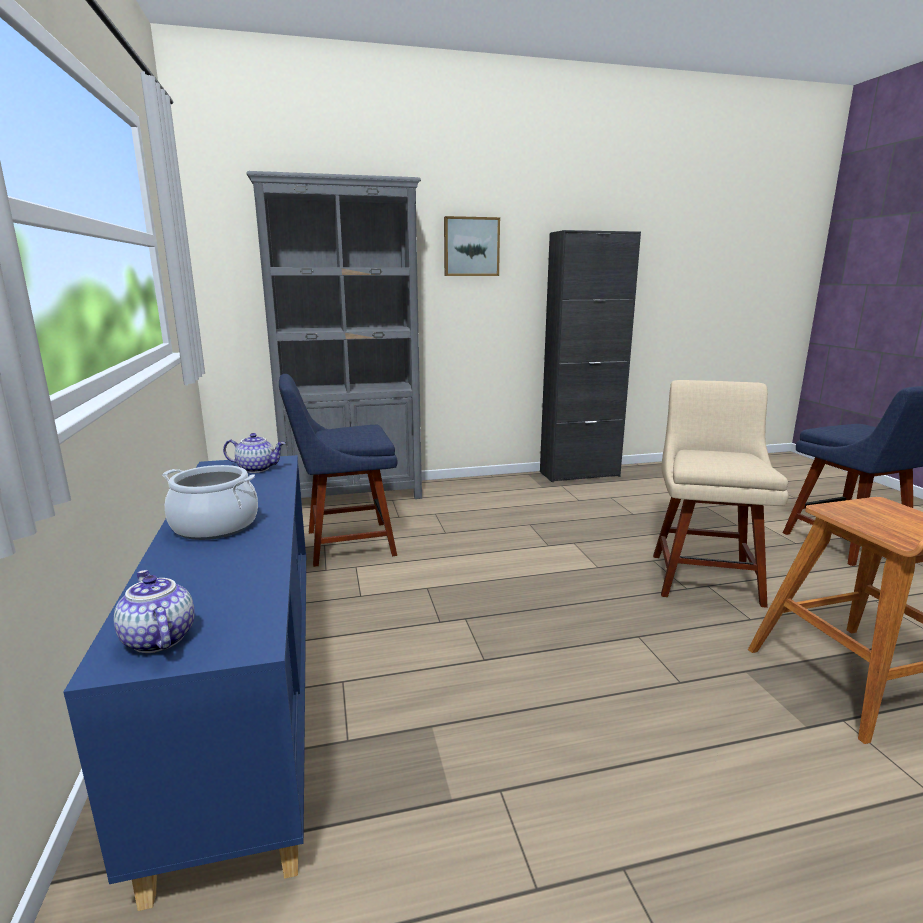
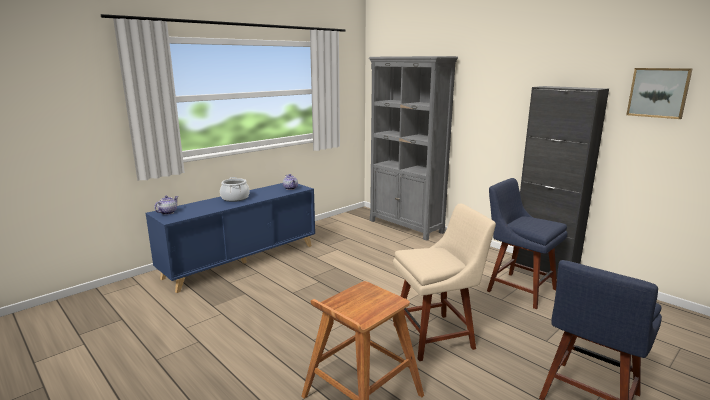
camera: 60 degrees right, 0 degrees up
blue chair [279,374,397,567] -> blue chair moved to [487,178,568,309]
picture [444,216,500,276] -> picture moved to [626,68,692,119]

